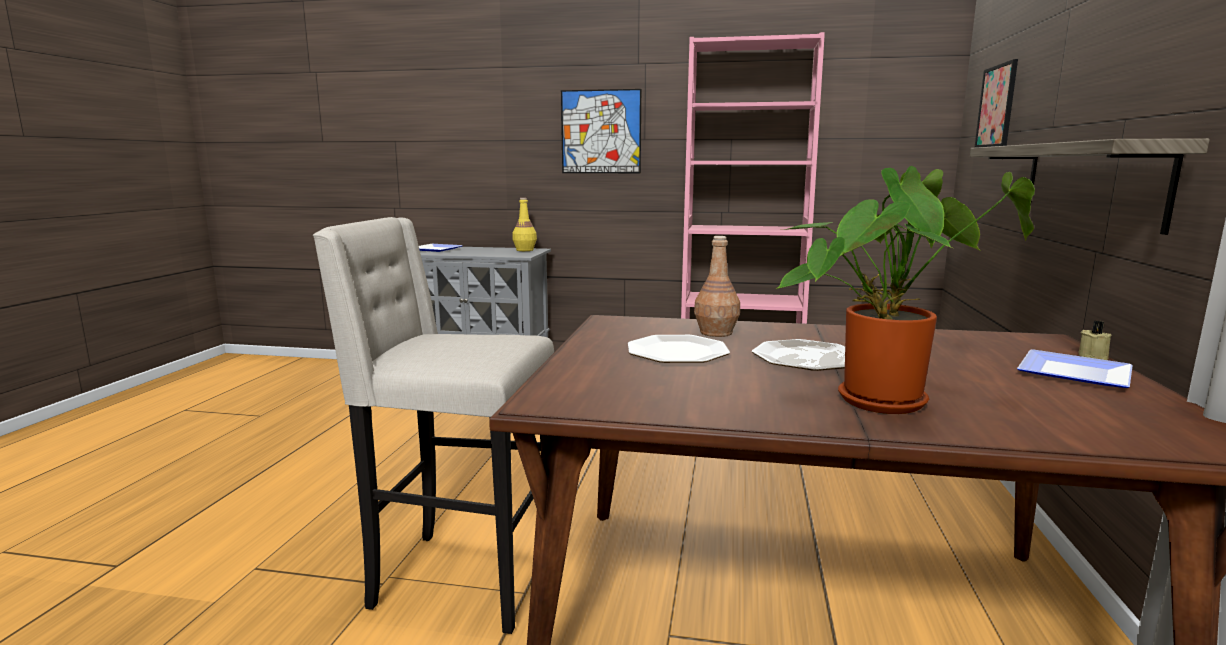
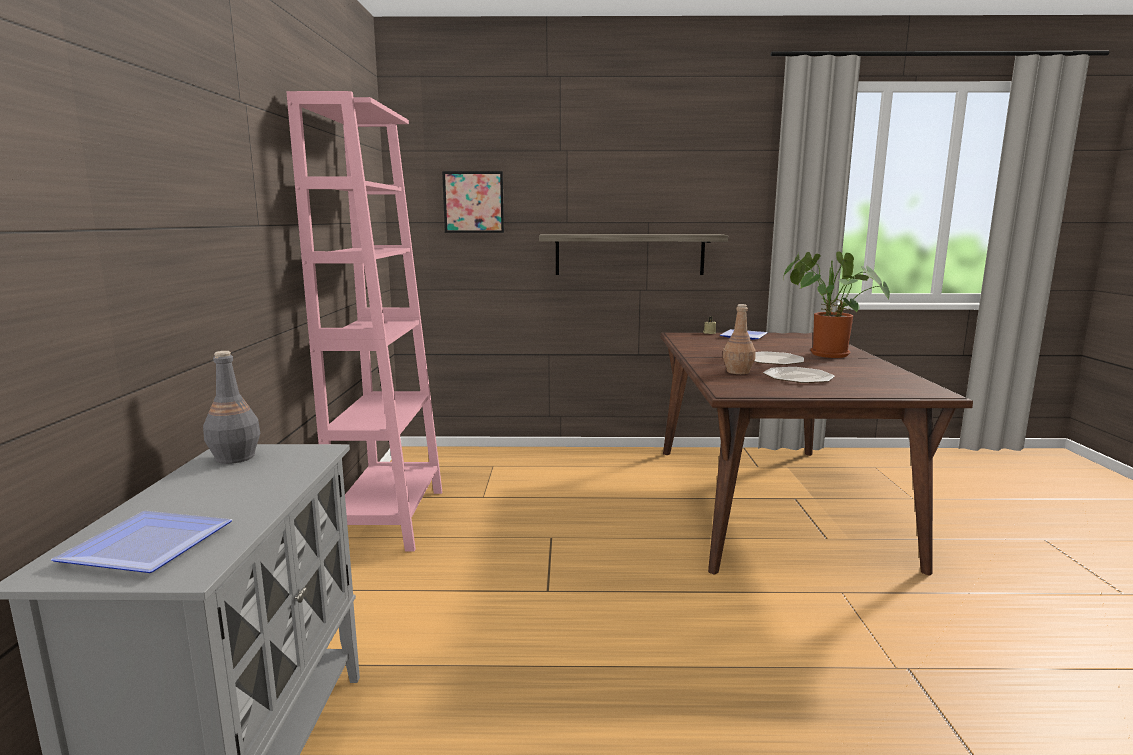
camera: 100 degrees left, 0 degrees up
beige stool [313,217,554,634] -> none
yellow bottle [512,198,537,251] -> grey bottle [203,351,260,464]
picture [561,89,641,173] -> none

